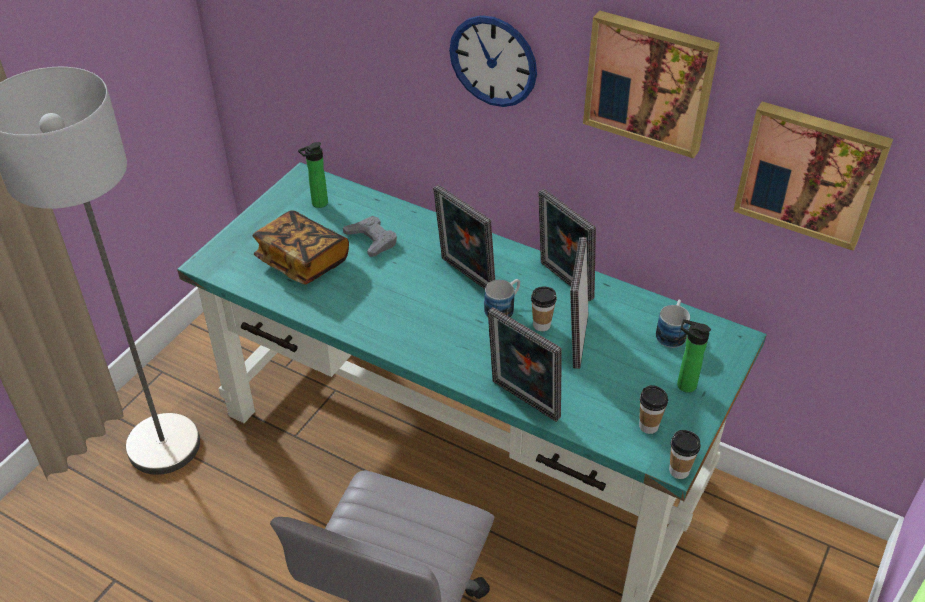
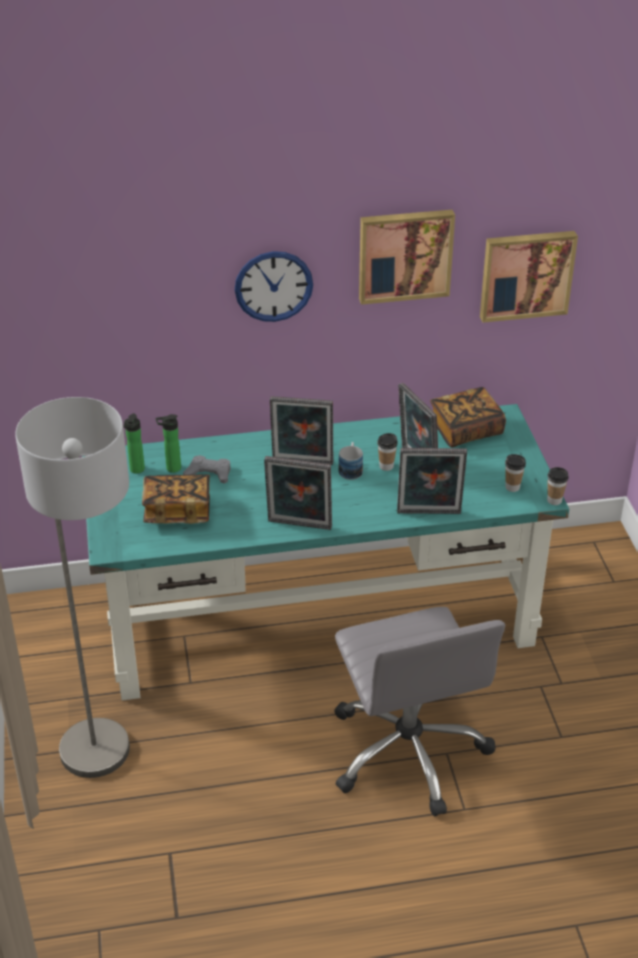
camera: 40 degrees left, 5 degrees down
picture frame [538,188,596,301] -> picture frame moved to [264,456,332,530]
mug [656,299,690,348] -> book [430,387,506,447]
bottle [677,319,711,393] -> bottle moved to [156,414,181,473]

